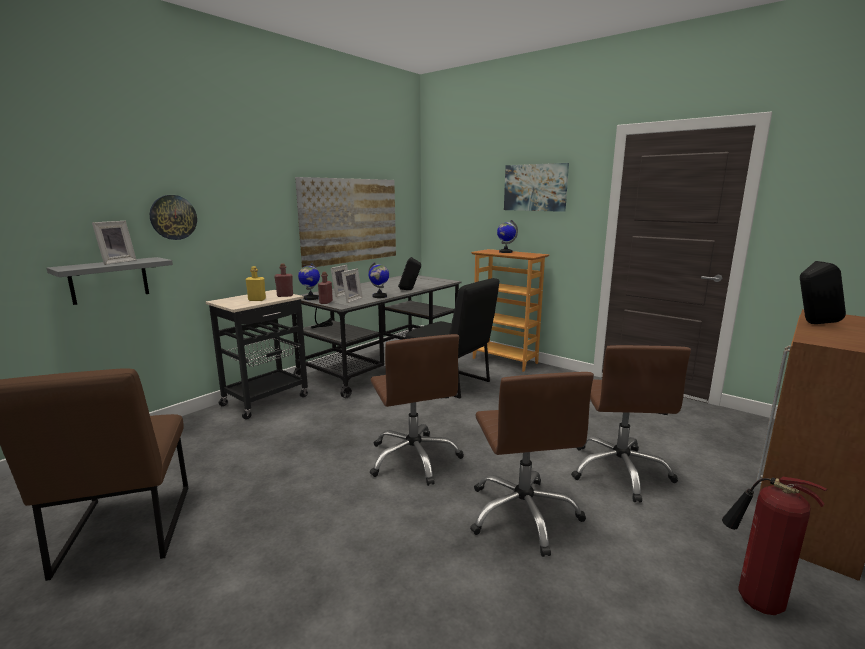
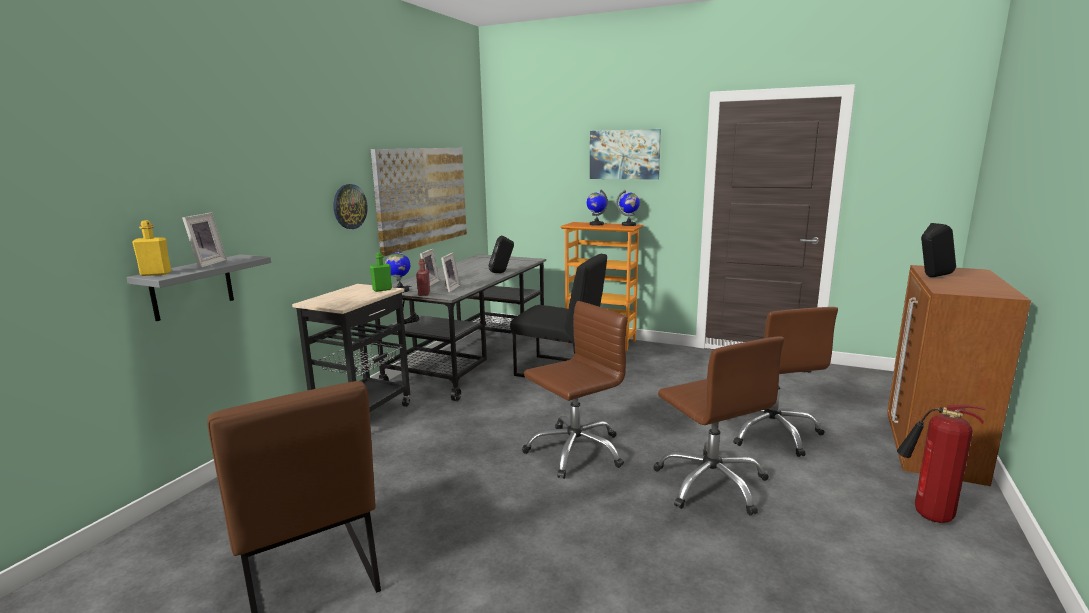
camera: 15 degrees left, 0 degrees up
wall clock [150,195,197,240] -> wall clock moved to [333,184,368,229]
yellow bottle [245,266,266,301] -> yellow bottle moved to [132,220,171,276]
red bottle [274,263,293,297] -> green bottle [370,252,392,292]
globe [368,262,389,298] -> globe moved to [616,190,640,226]
brown office chair [370,334,464,486] -> brown office chair turned 90 degrees counterclockwise [522,301,628,479]

